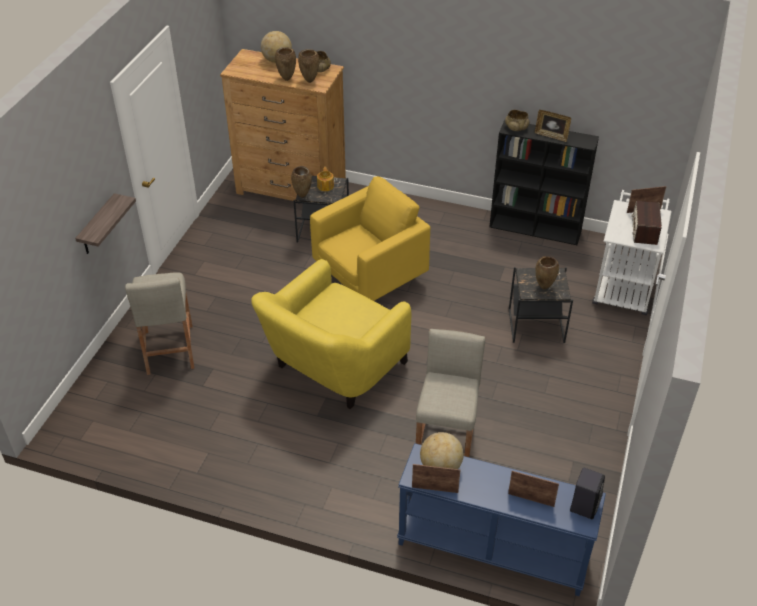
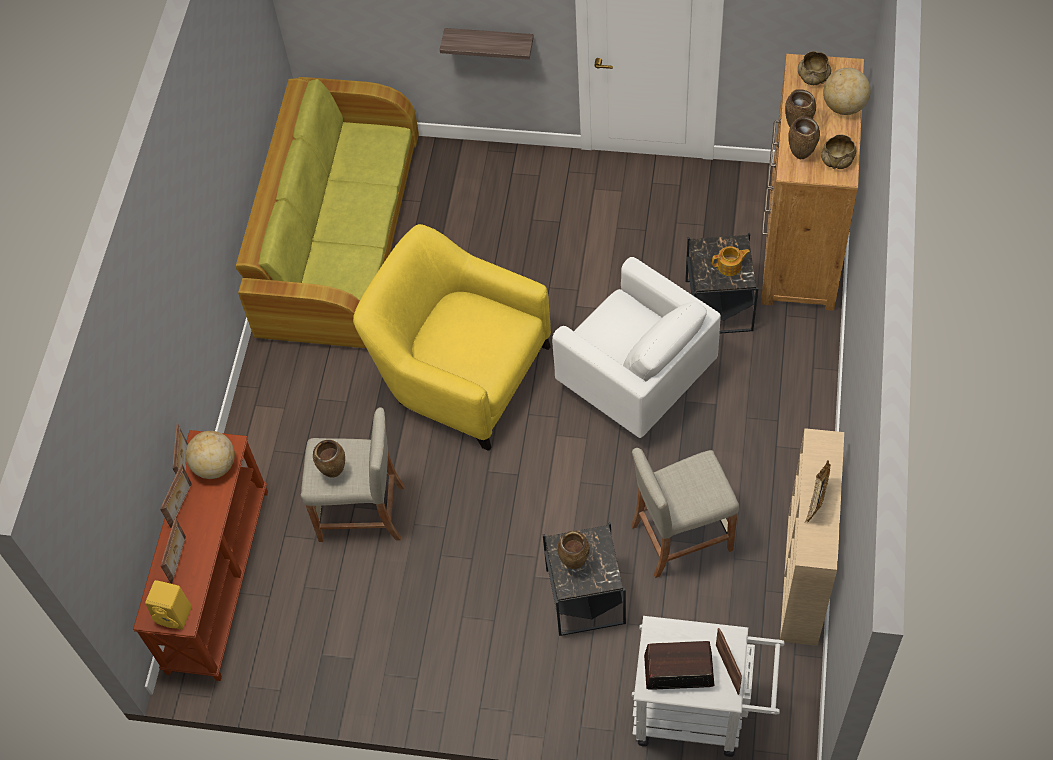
camera: 85 degrees right, 15 degrees up
beige stool [125,272,194,375] -> beige stool moved to [631,448,739,578]
brown vase [291,166,312,198] -> brown vase moved to [313,440,345,478]
yellow armchair [310,176,430,301] -> white armchair [552,257,721,438]
blue console table [397,443,606,596] -> brown console table [133,430,268,681]
black bookcase [489,120,599,245] -> beige bookcase [780,428,844,646]
beige bowl [505,110,529,131] -> beige bowl moved to [798,51,831,85]
black speaker [570,467,605,519] -> yellow speaker [145,580,192,630]
none -> picture frame [160,464,192,528]
none -> green sofa [236,77,419,348]

